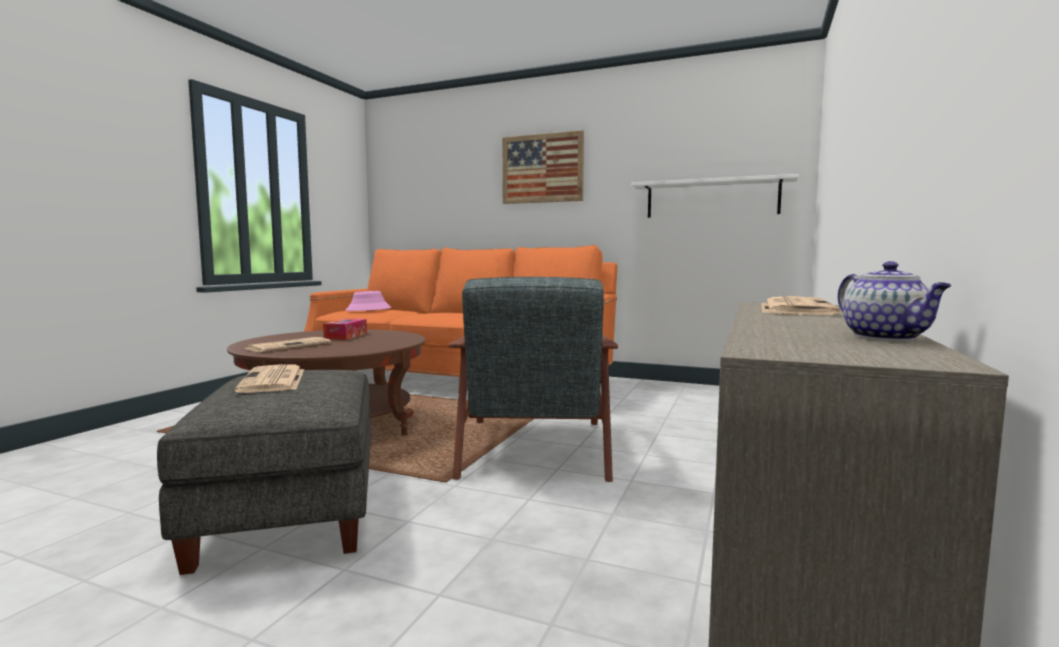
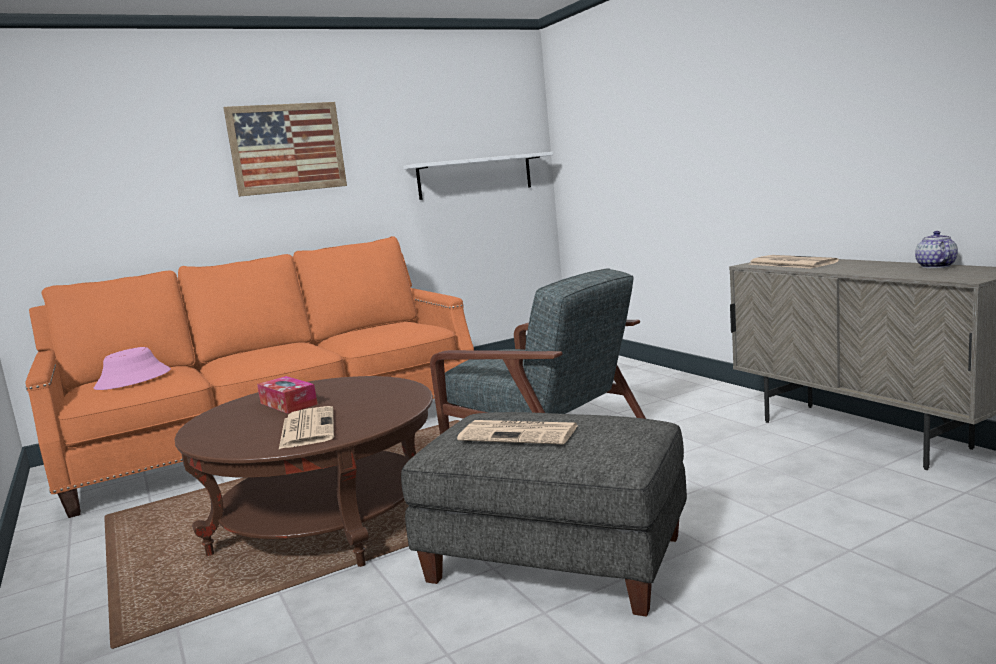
camera: 50 degrees left, 5 degrees up
teapot [838,261,952,341] -> teapot turned 105 degrees counterclockwise [915,231,958,268]

